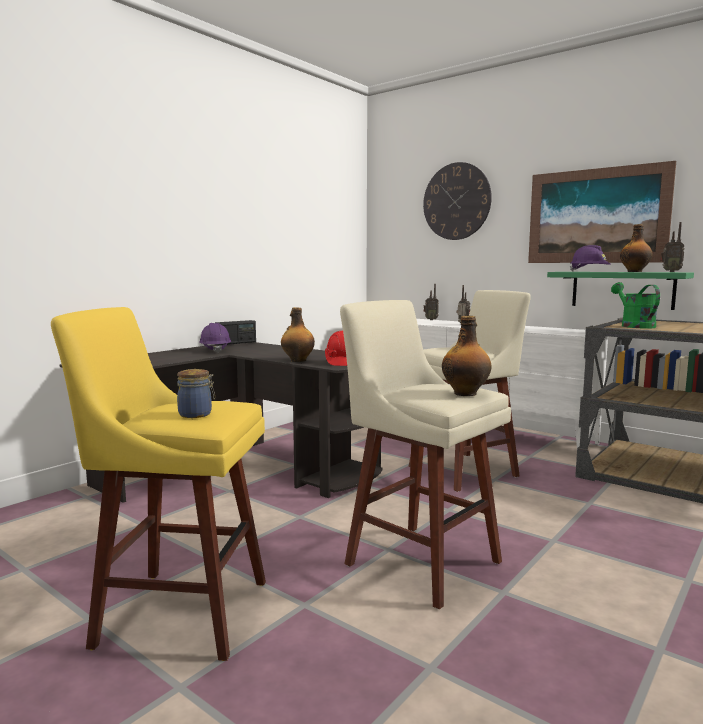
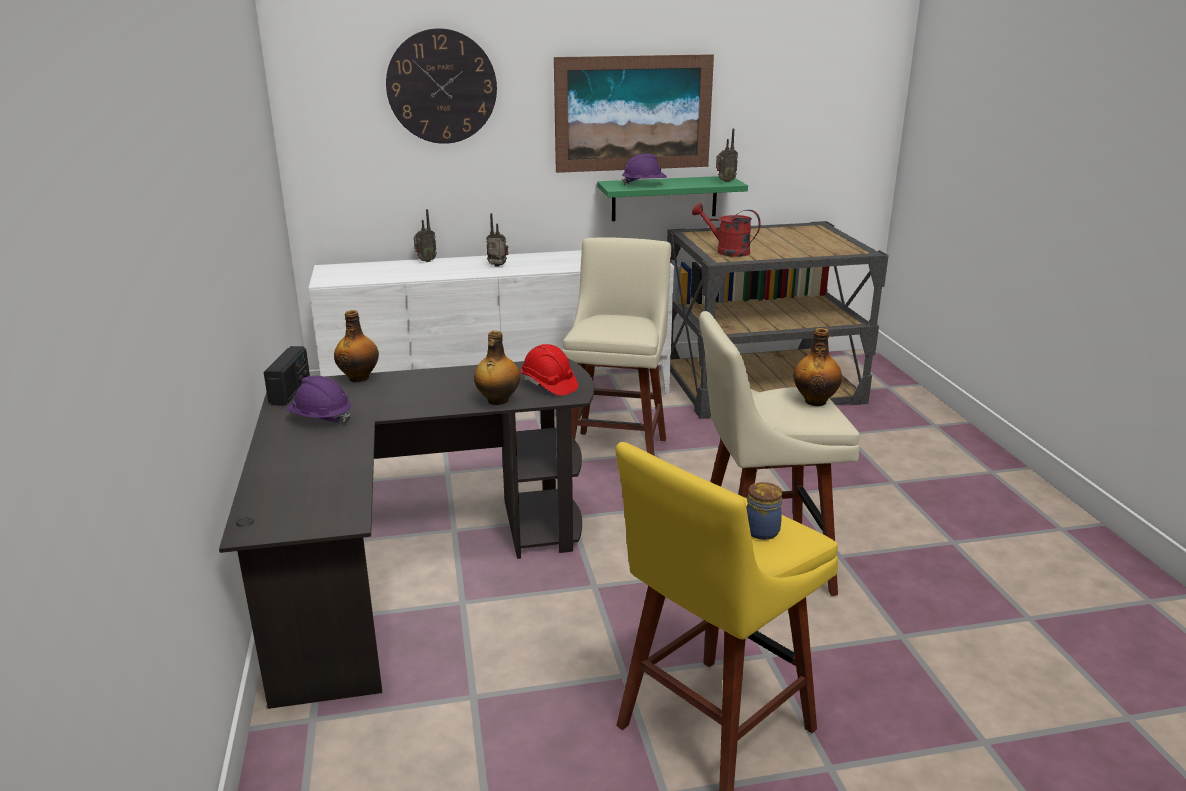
camera: 50 degrees left, 15 degrees up
green watering can [611,282,660,329] -> red watering can [692,203,761,257]
bottle [620,224,653,272] -> bottle moved to [334,310,379,382]

